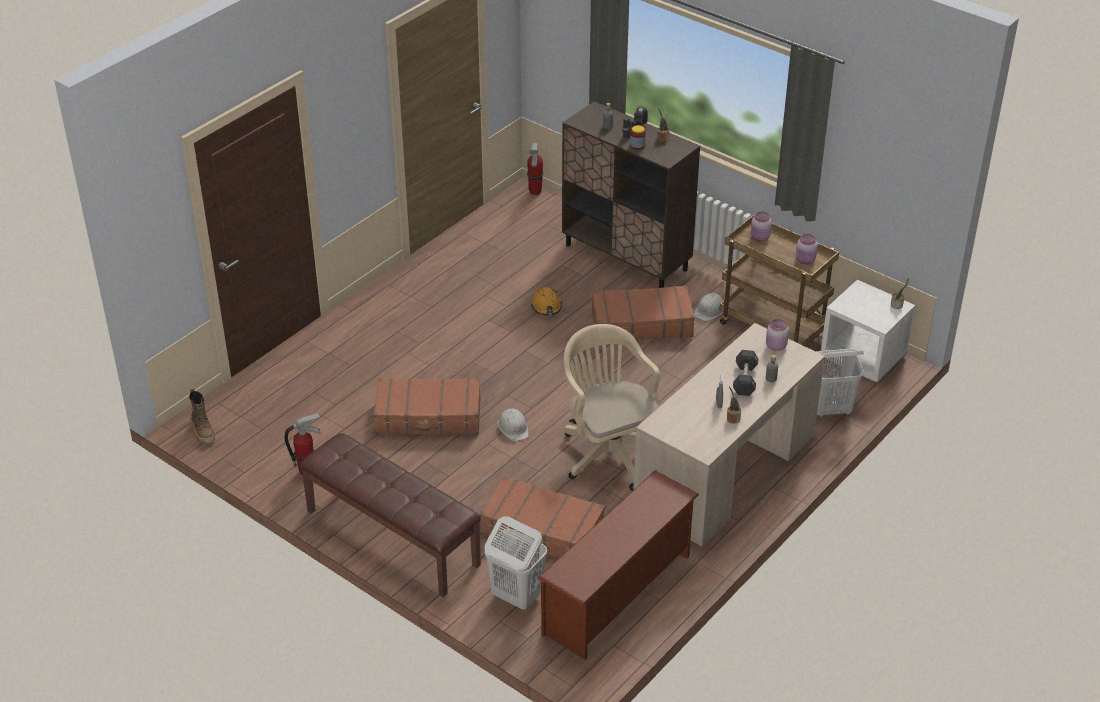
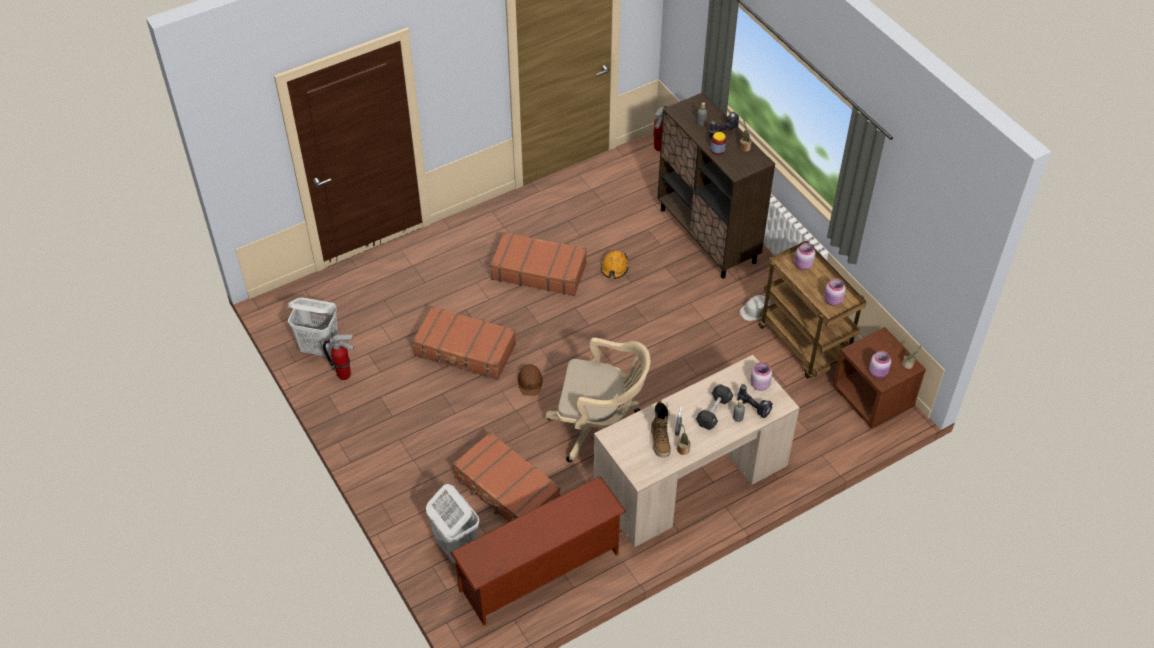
camera: 20 degrees right, 10 degrees up
boot [189,388,215,443] -> boot moved to [651,400,671,458]
brown bench [300,433,481,597] -> none
white hard hat [498,409,529,441] -> brown hard hat [517,364,543,396]
beige office chair [563,324,660,491] -> beige office chair turned 105 degrees clockwise [545,338,650,462]
brown suitcase [592,285,695,340] -> brown suitcase moved to [490,232,587,296]
white laundry basket [815,349,864,417] -> white laundry basket moved to [288,298,338,358]
white nightstand [821,280,915,382] -> brown nightstand [832,327,926,428]
none -> power drill [737,384,773,418]
none -> pink jar [869,351,891,378]

